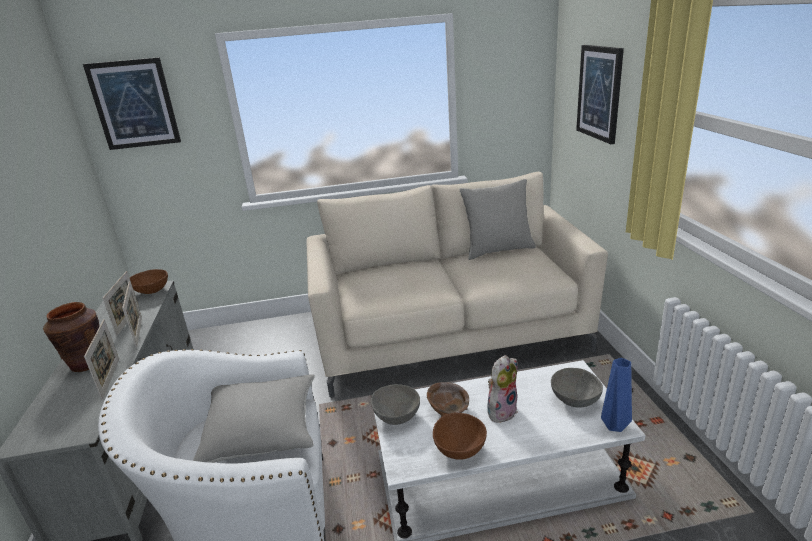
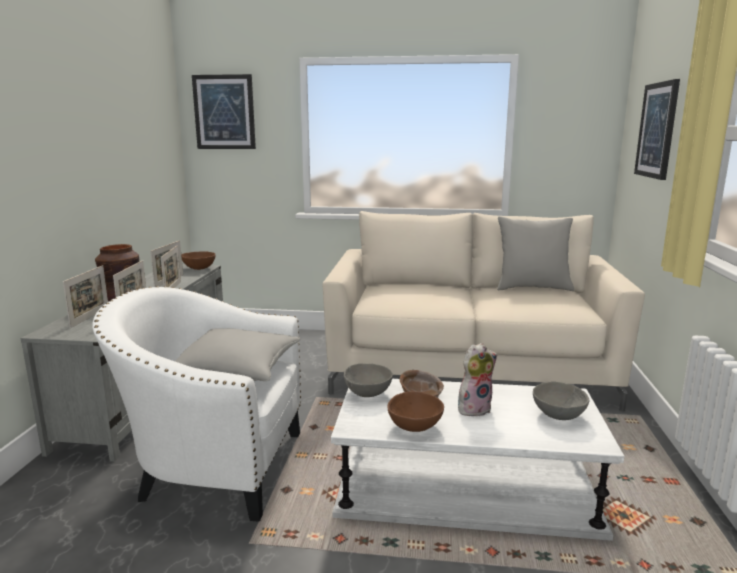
camera: 15 degrees right, 10 degrees down
blue vase [601,358,632,432] -> none
none -> picture frame [63,265,108,328]

